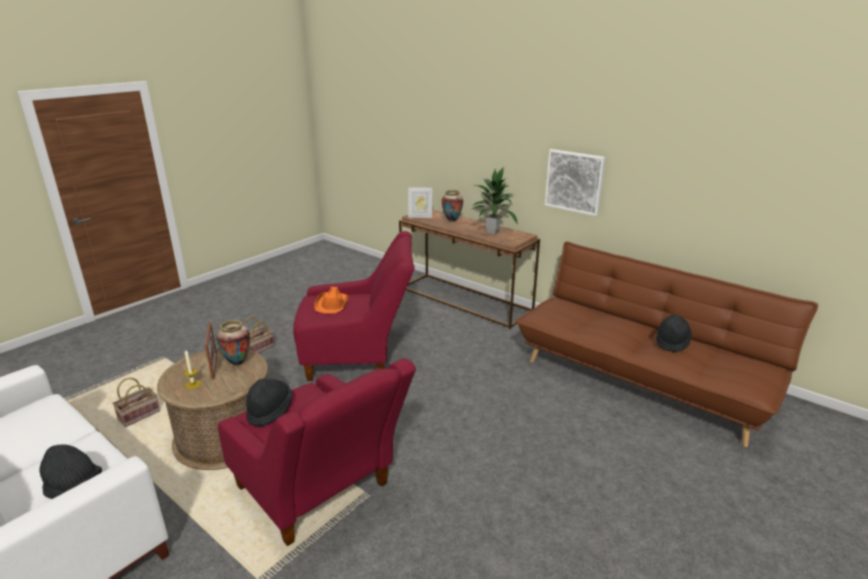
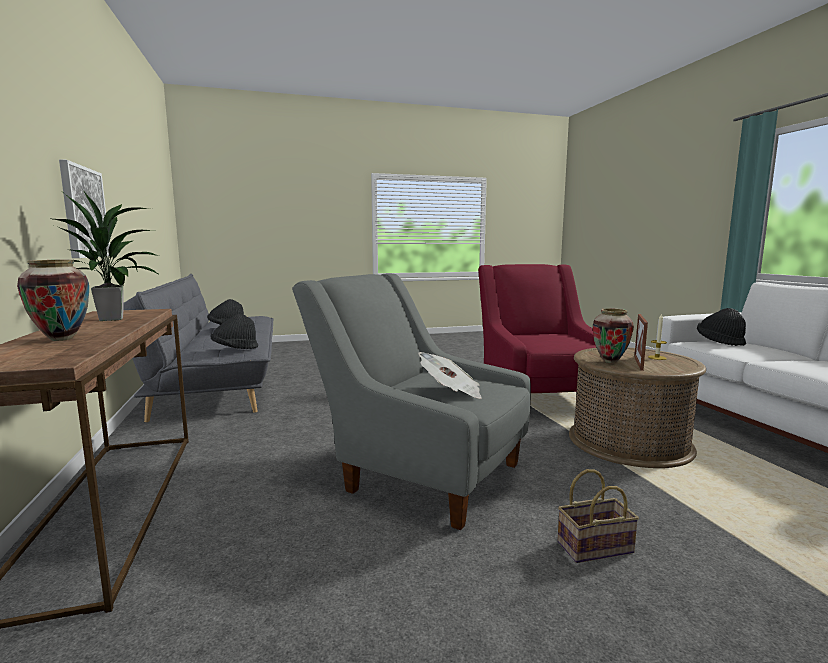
camera: 145 degrees left, 15 degrees down
basket [112,377,160,427] -> none
black hat [246,378,293,427] -> black hat moved to [210,314,258,349]
red armchair [293,231,414,381] -> grey armchair [292,273,531,530]
orange hat [314,287,349,314] -> newspaper [418,352,482,399]
picture frame [408,187,432,218] -> none
brown sofa [516,241,818,447] -> grey sofa [124,274,273,422]

